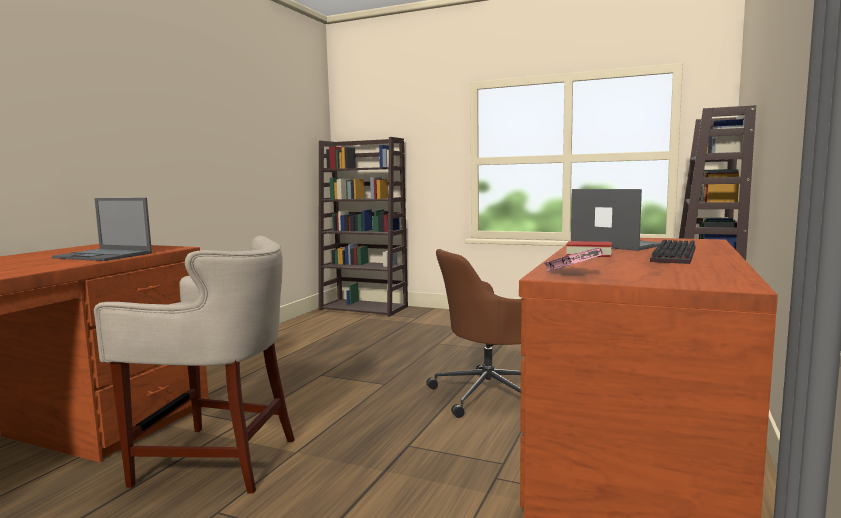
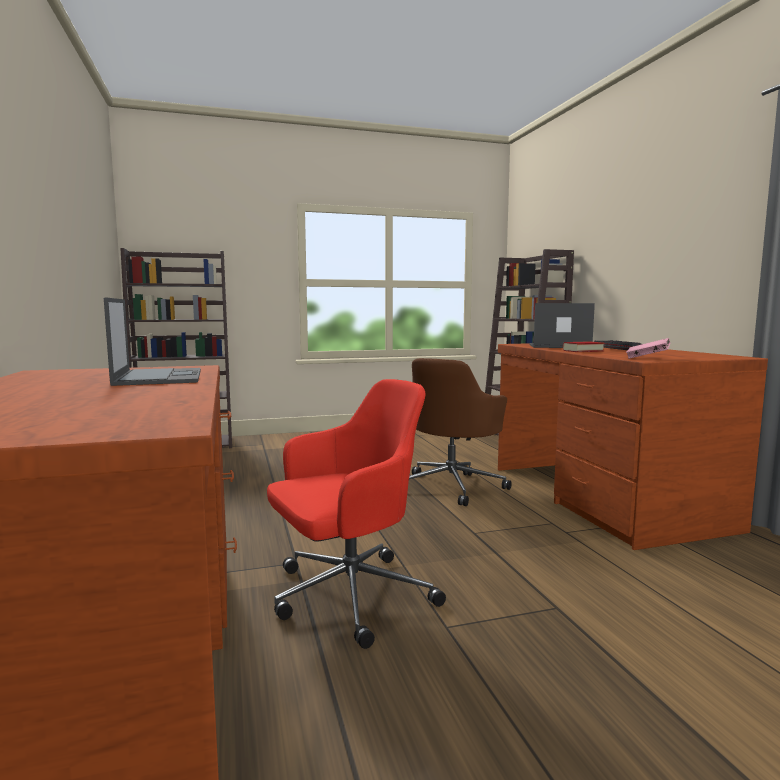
camera: 40 degrees left, 0 degrees up
laptop [52,198,152,261] -> laptop turned 90 degrees counterclockwise [104,298,201,386]
beige stool [94,236,295,494] -> red office chair [267,379,446,649]

